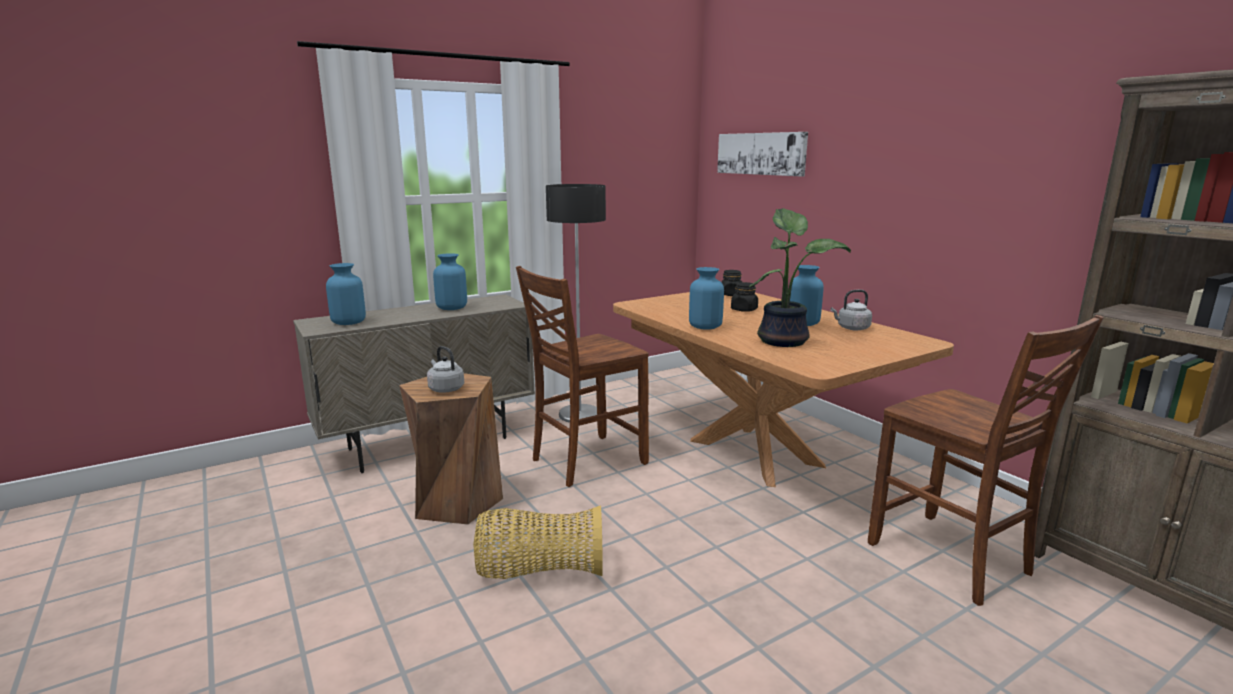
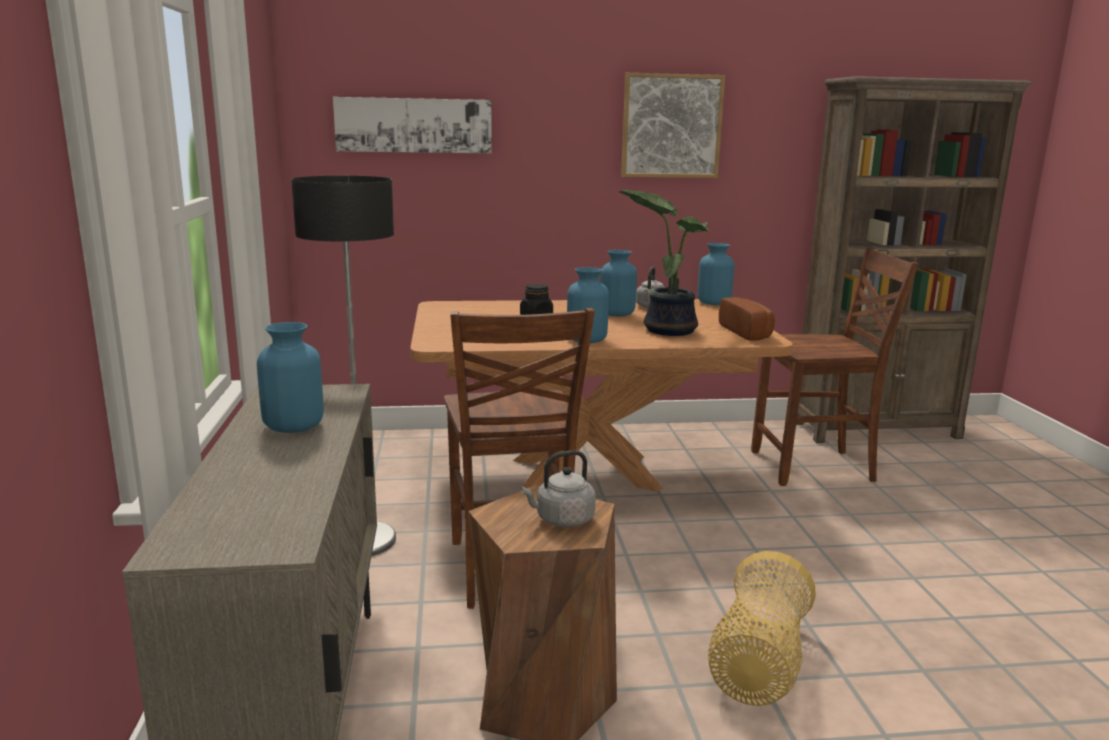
camera: 65 degrees left, 0 degrees up
blue vase [326,263,366,325] -> blue vase moved to [698,243,734,305]
black jar [722,270,742,296] -> none
none -> picture [621,73,725,178]
none -> bread [719,297,775,341]

